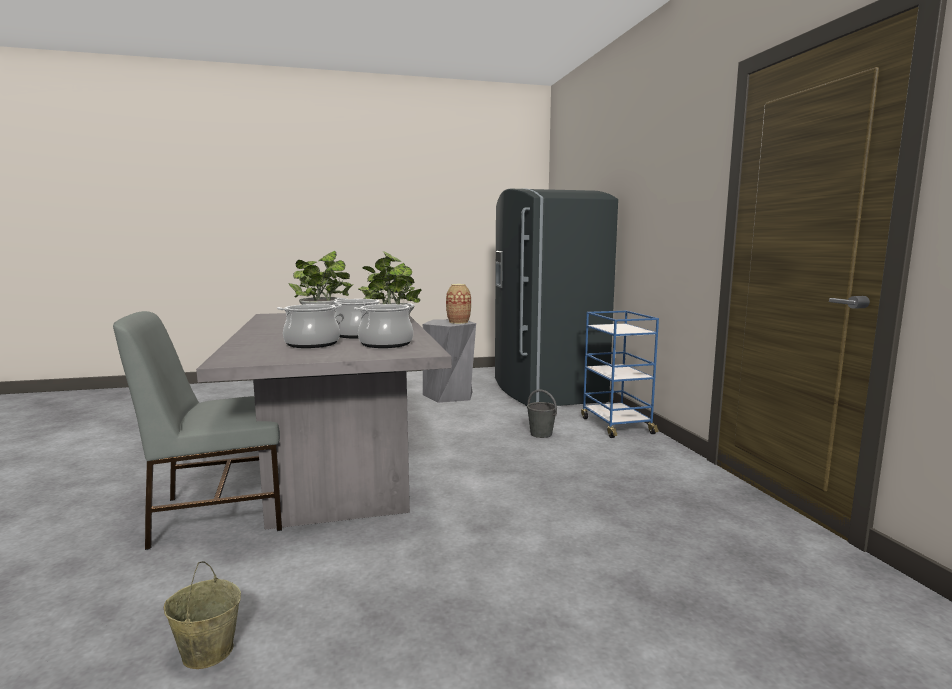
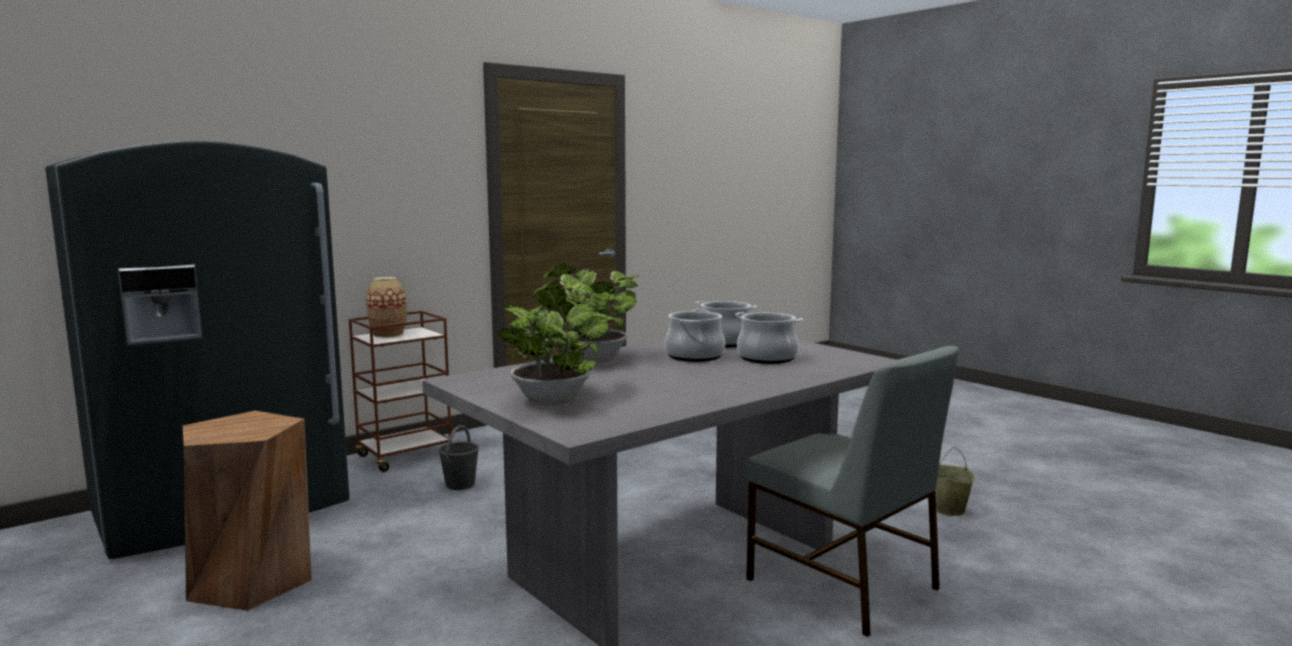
camera: 115 degrees left, 0 degrees up
grey stool [423,319,476,403] -> brown stool [183,411,312,611]
vase [446,284,471,324] -> vase moved to [366,277,407,338]
blue cart [581,311,659,438] -> brown cart [349,311,458,472]

